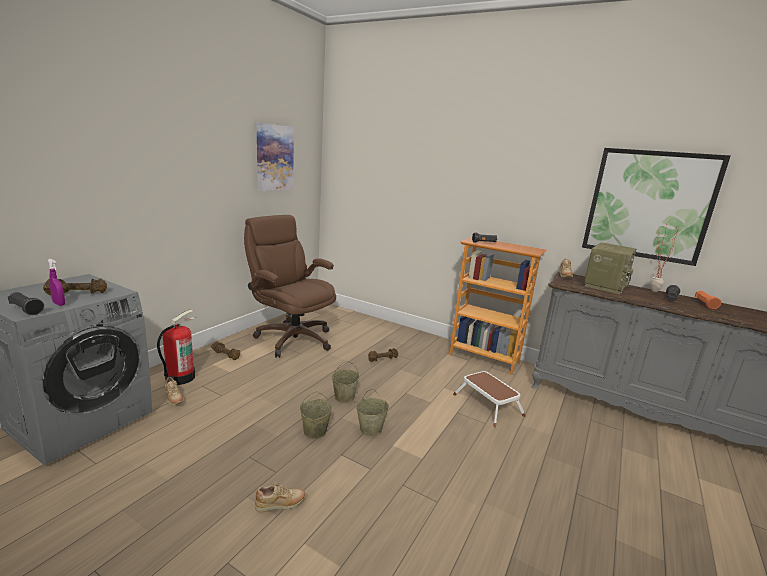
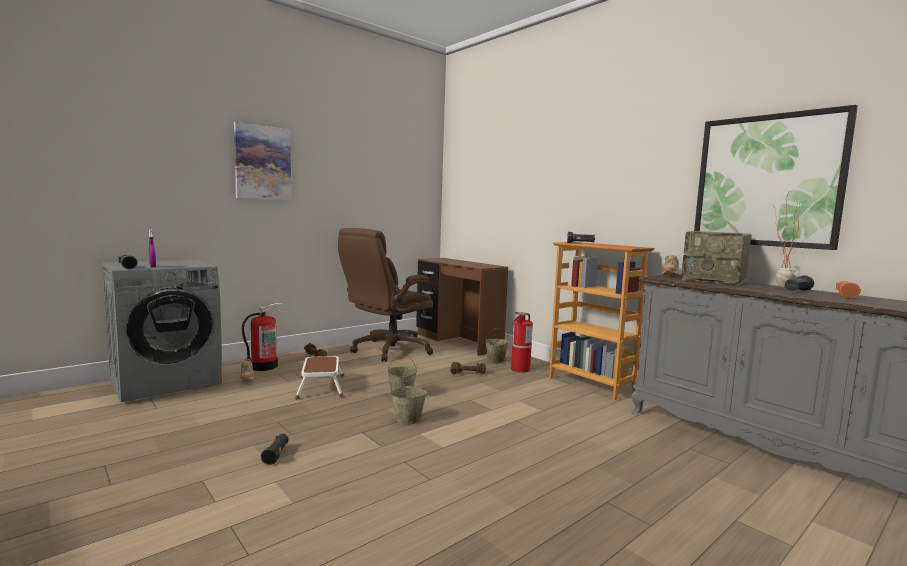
camera: 20 degrees right, 10 degrees down
brown dumbbell [43,278,107,295] -> none
brown office chair [244,215,336,358] -> brown office chair turned 105 degrees counterclockwise [338,228,433,362]
beige shoe [255,482,306,512] -> black flashlight [261,434,289,465]
picture [257,123,294,191] -> picture moved to [234,122,291,200]
beige bucket [300,391,332,439] -> beige bucket moved to [485,328,509,364]
brown step ladder [453,371,526,428] -> brown step ladder moved to [295,356,344,400]
radio [584,243,636,294] -> radio turned 75 degrees clockwise [681,231,752,286]
none -> brown desk [416,258,508,356]
none -> fire extinguisher [511,312,533,373]

